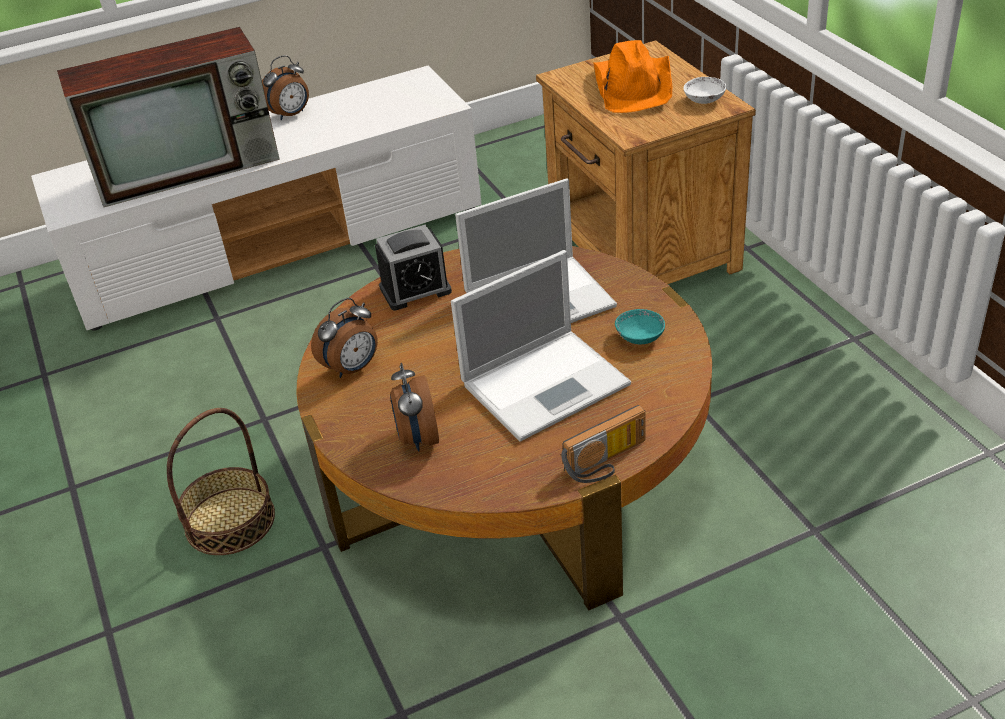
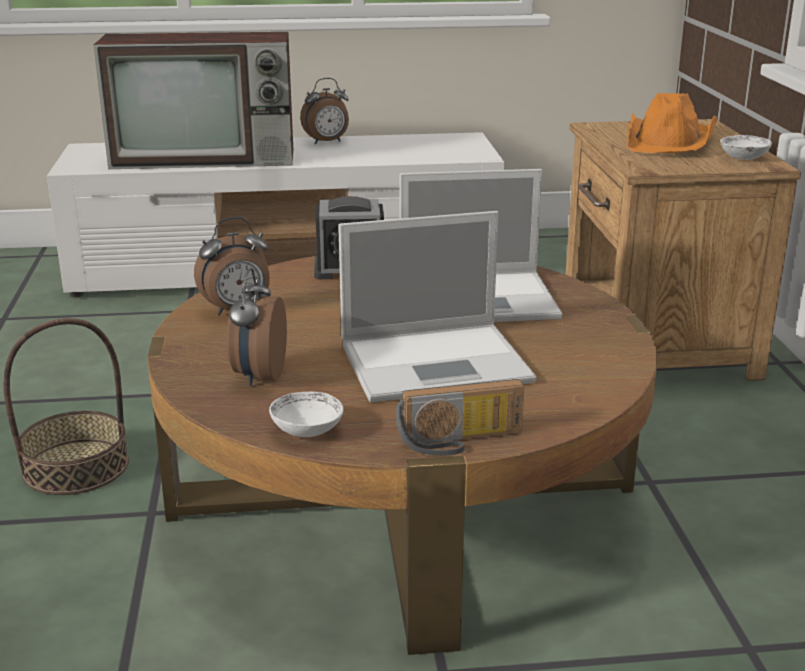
camera: 15 degrees right, 15 degrees down
turquoise bowl [615,309,665,344] -> none
none -> white bowl [269,392,344,437]

